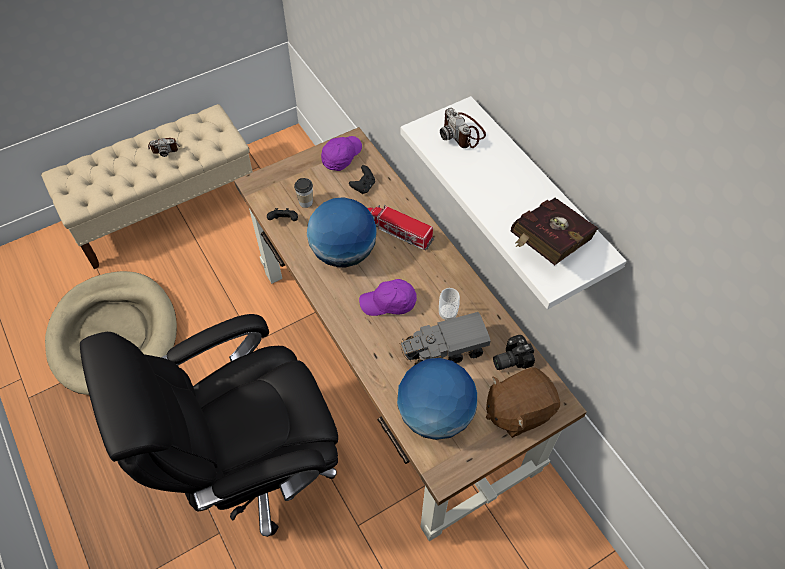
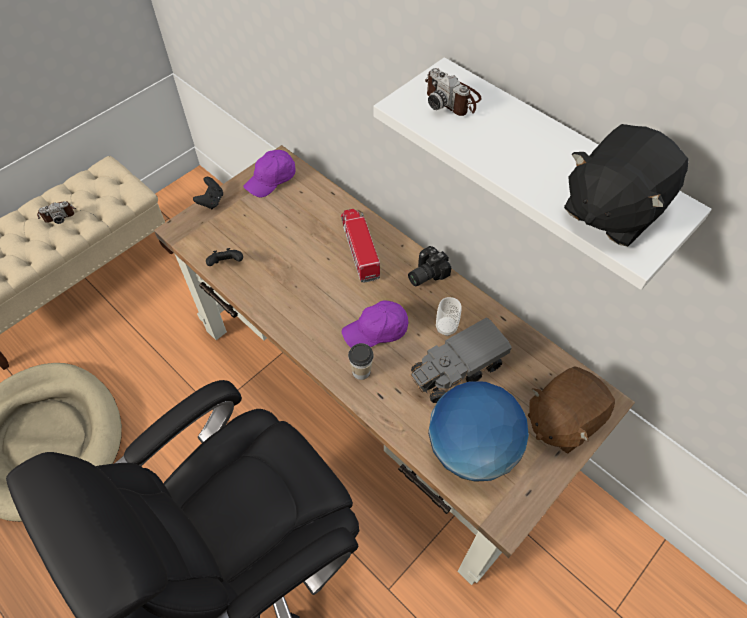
camera: 15 degrees left, 0 degrees up
cup [294,178,313,208] -> cup moved to [348,343,374,380]
globe [307,197,377,267] -> none
purple cap [321,136,362,171] -> purple cap turned 150 degrees counterclockwise [243,150,296,197]
black game controller [349,165,375,194] -> black game controller moved to [193,177,223,209]
toy truck [367,205,434,250] -> toy truck turned 60 degrees clockwise [341,209,380,282]
camera [493,335,535,370] -> camera moved to [408,246,451,286]
red book [511,198,598,265] -> black plush toy [564,124,688,247]

